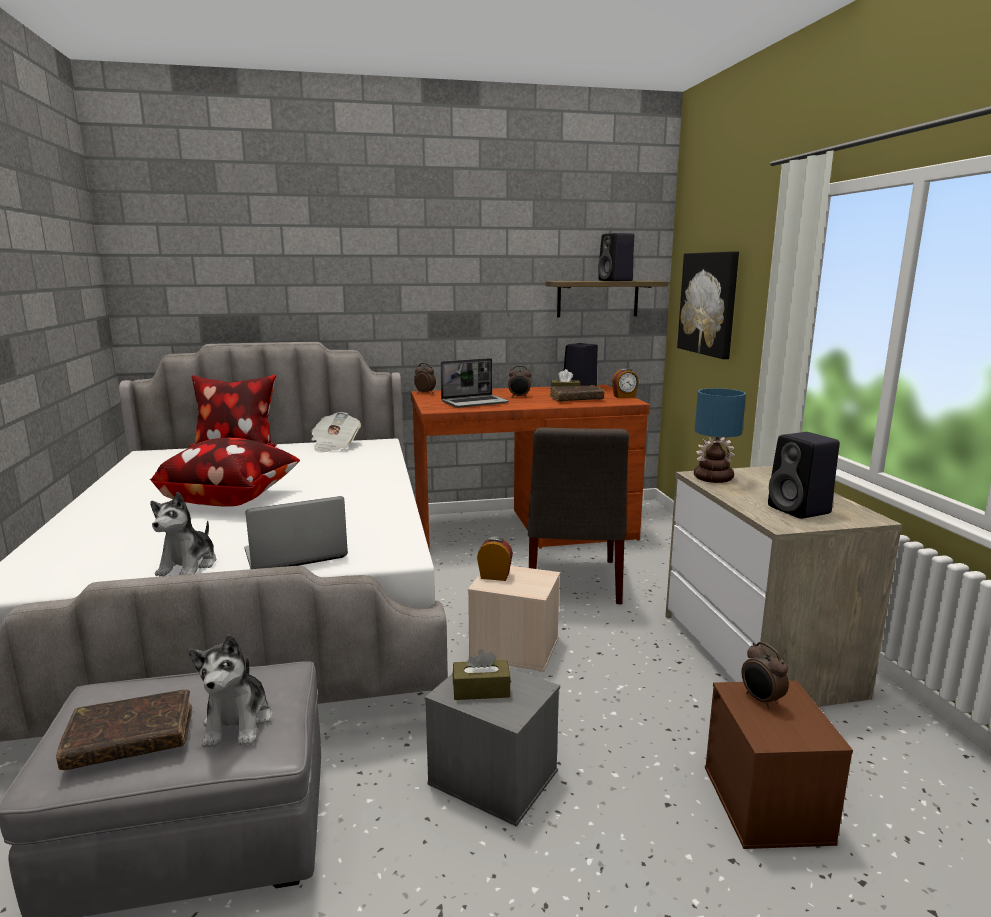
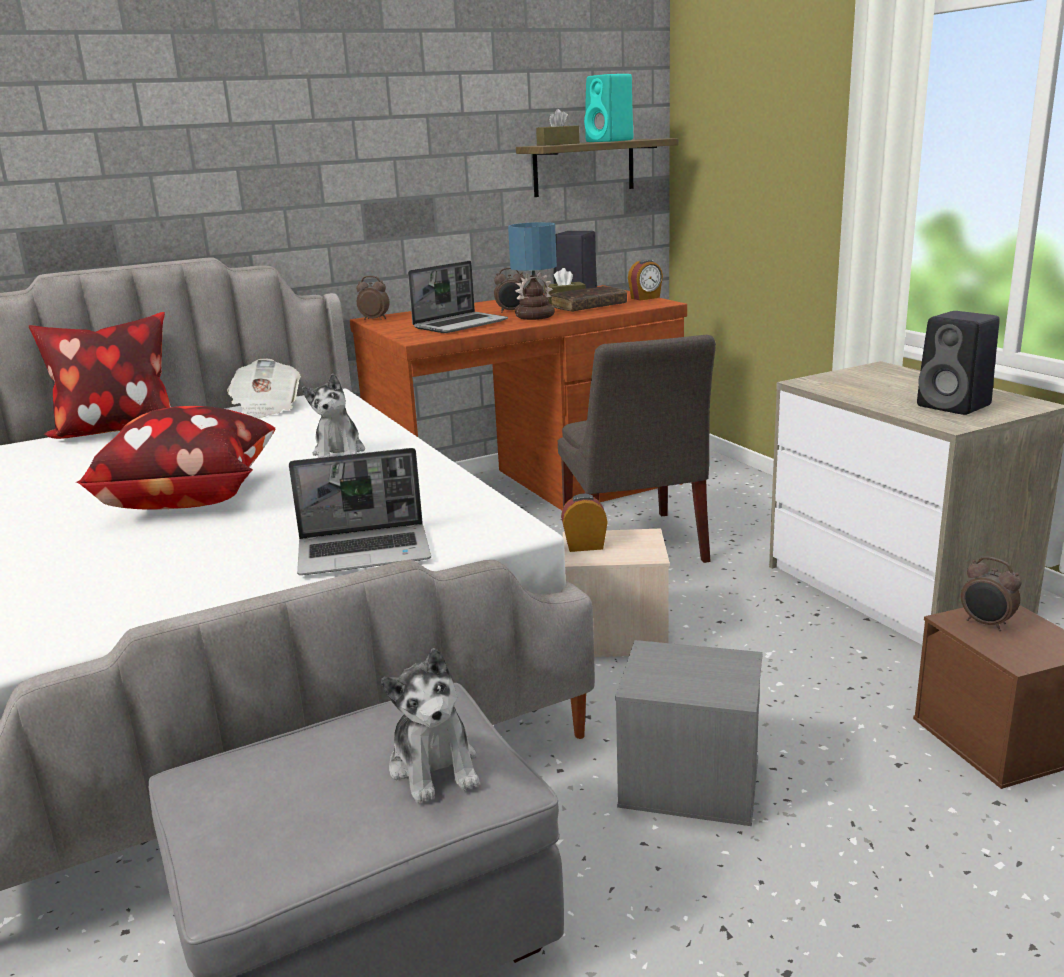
camera: 15 degrees left, 5 degrees up
brown book [56,689,192,770] -> none
plush toy [150,492,216,576] -> plush toy moved to [302,374,365,458]
laptop [244,496,348,569] -> laptop turned 150 degrees counterclockwise [289,448,431,575]
brown tissue box [453,649,511,700] -> brown tissue box moved to [536,109,580,146]
black speaker [598,233,634,281] -> turquoise speaker [584,74,633,142]
picture [677,251,739,359] -> none
table lamp [694,388,746,483] -> table lamp moved to [508,222,557,320]

